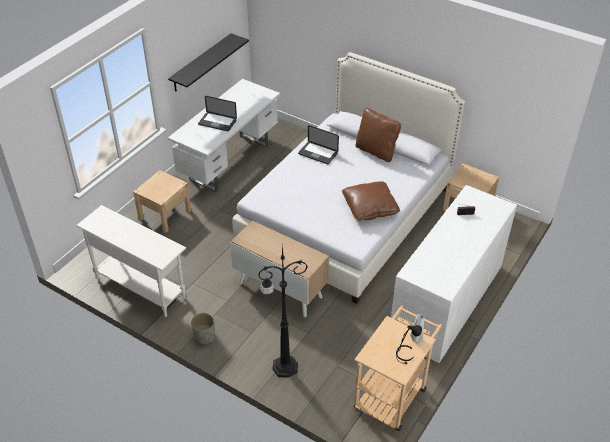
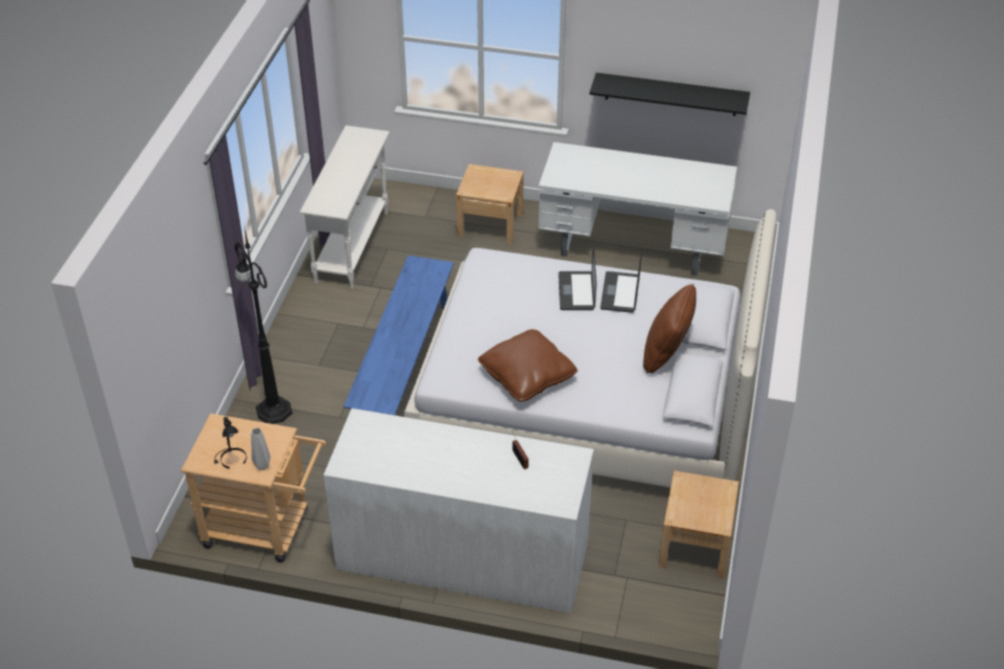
camera: 70 degrees right, 0 degrees up
grey planter [191,313,215,345] -> none
laptop [198,96,237,131] -> laptop moved to [558,247,597,310]
cabinet [230,220,329,318] -> blue bench [343,255,454,415]

